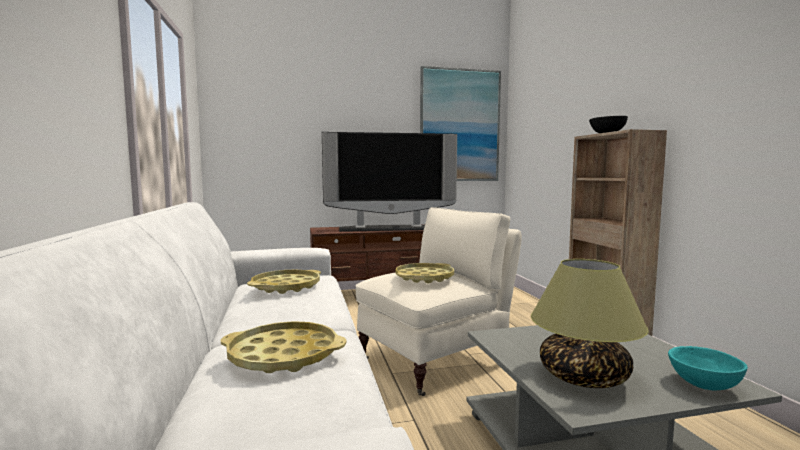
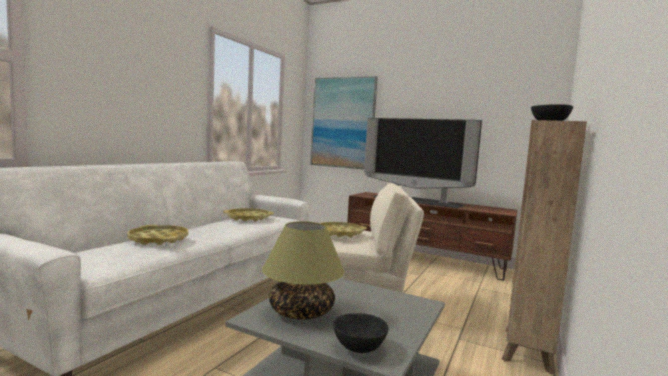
camera: 40 degrees right, 0 degrees up
picture [420,66,501,181] -> picture moved to [310,76,378,170]
turquoise bowl [668,346,748,390] -> black bowl [333,313,388,353]

